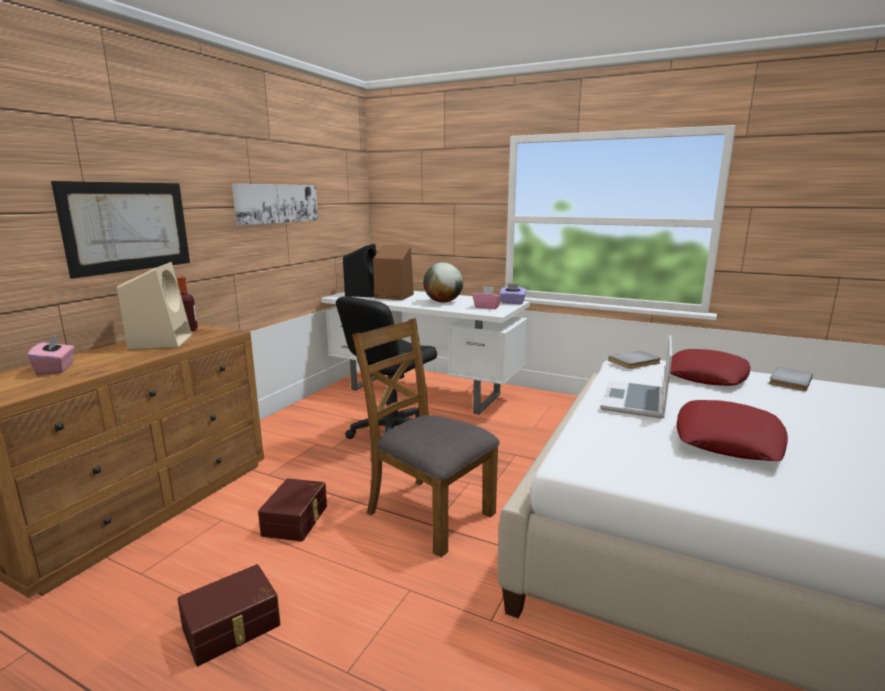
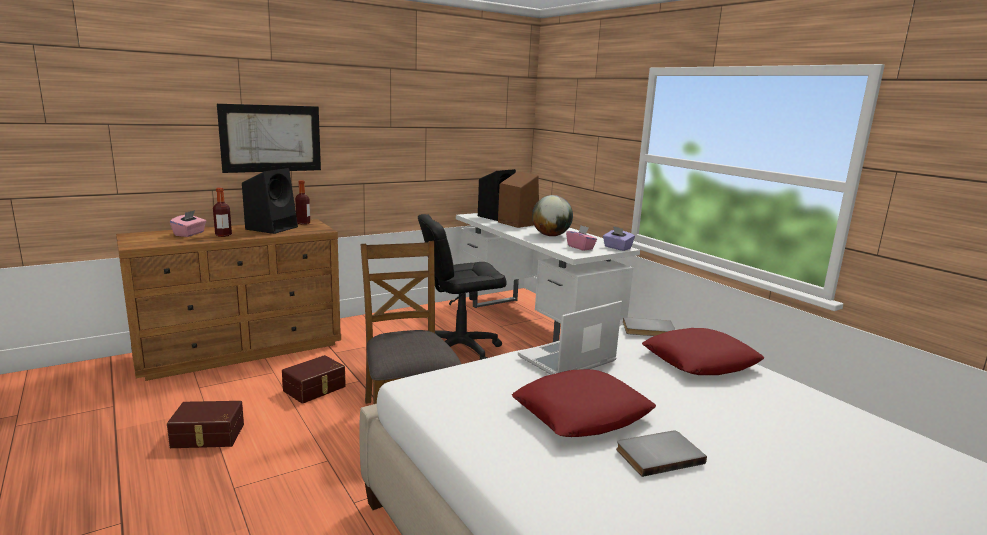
camera: 30 degrees right, 0 degrees up
beige speaker [117,262,192,350] -> black speaker [242,168,298,234]
picture [232,184,318,226] -> none
grey book [769,367,813,391] -> grey book moved to [616,431,707,477]
none -> bottle [213,188,232,237]

